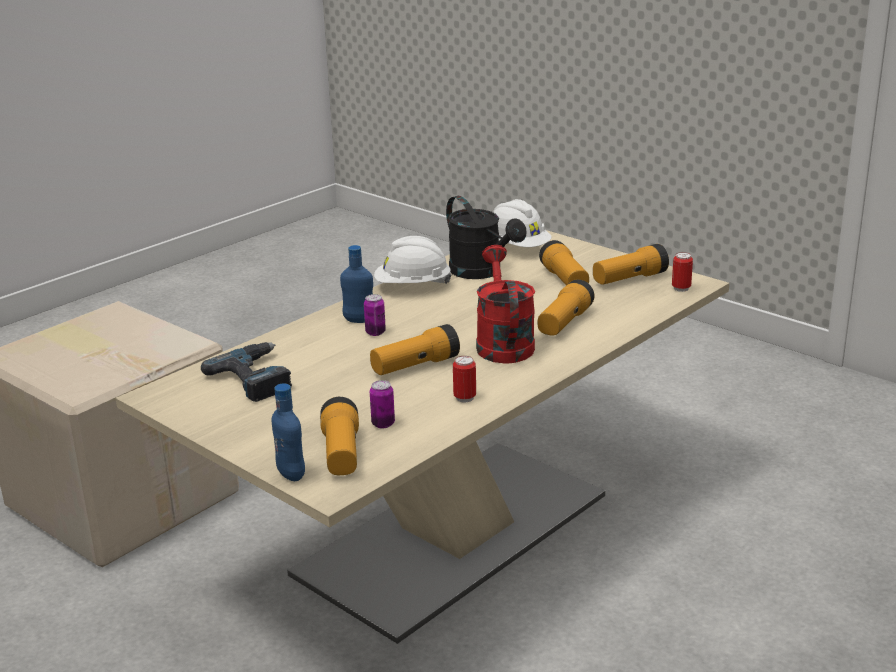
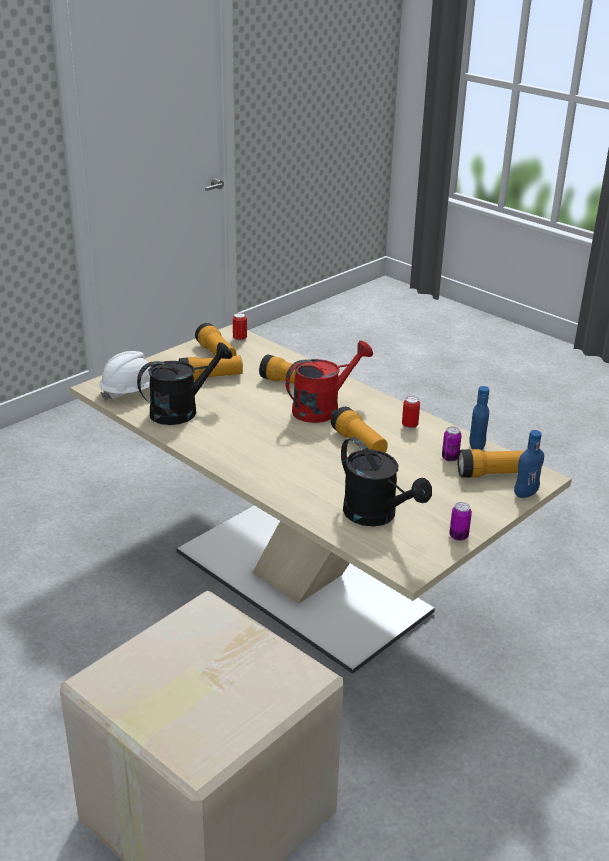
camera: 90 degrees left, 5 degrees up
power drill [201,342,292,402] -> black watering can [341,437,432,526]
blue bottle [340,245,373,323] -> blue bottle moved to [469,386,490,450]
can [364,294,386,336] -> can moved to [449,502,472,541]
white hard hat [374,236,452,284] -> none
red watering can [476,245,535,363] -> red watering can turned 150 degrees clockwise [285,341,373,423]

